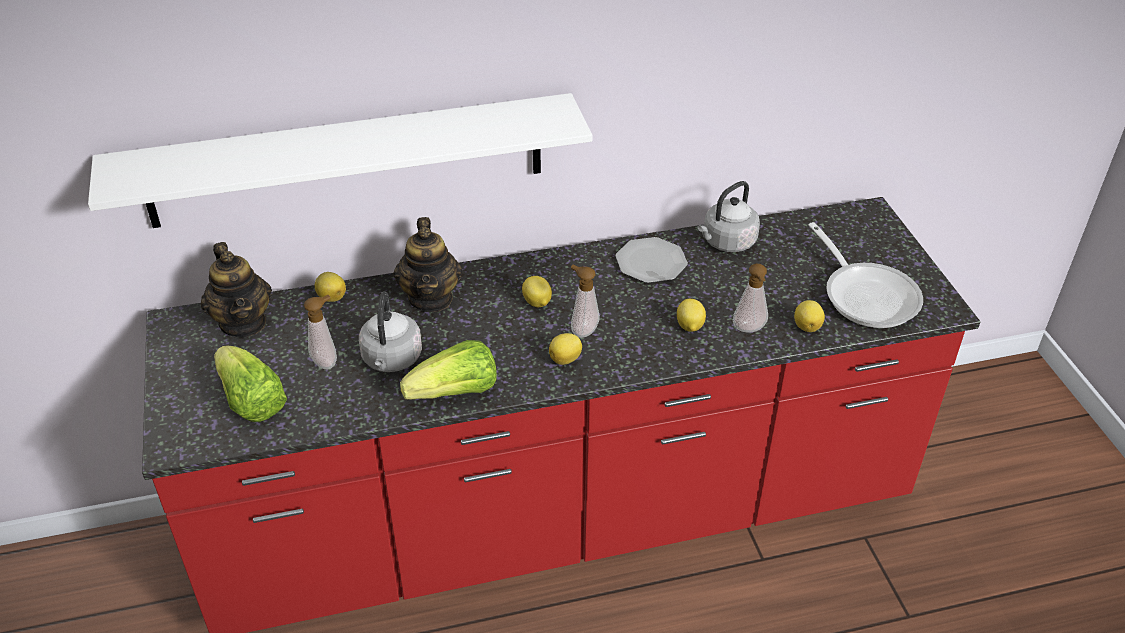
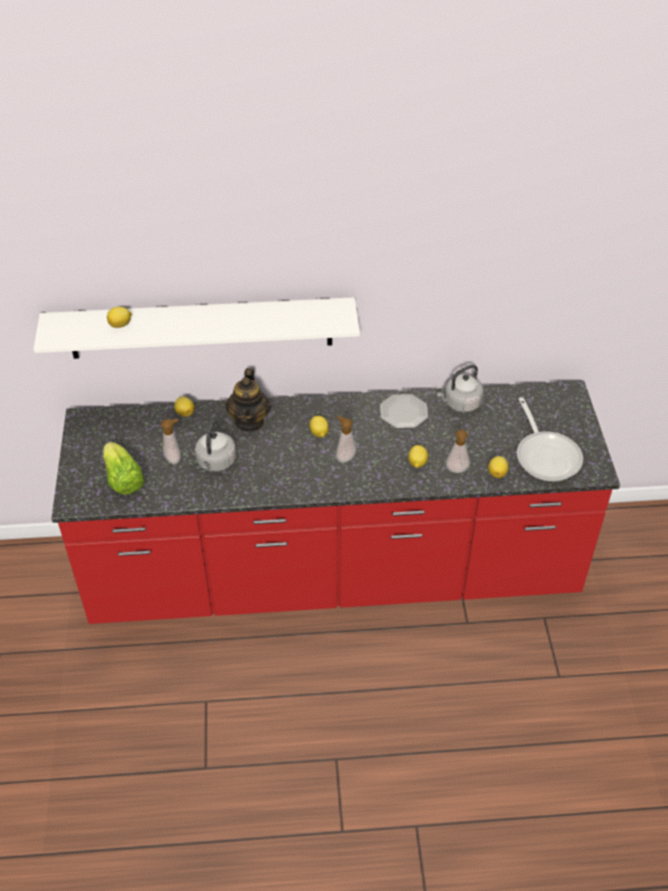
camera: 10 degrees right, 5 degrees up
teapot [201,242,272,337] -> none
lettuce [400,340,497,399] -> none
lemon [549,333,582,365] -> lemon moved to [107,307,132,328]

